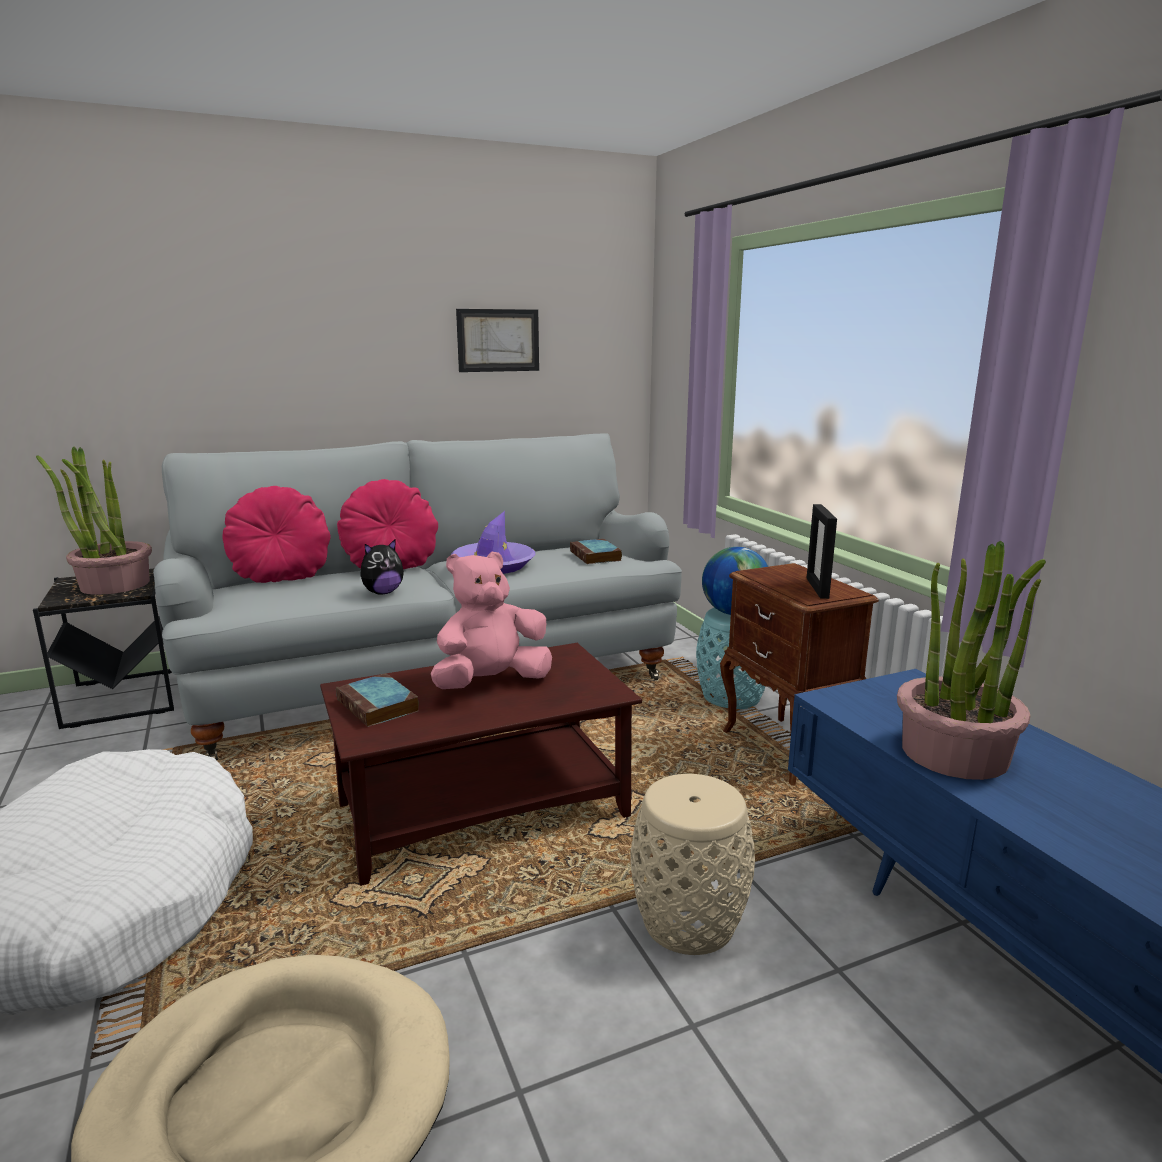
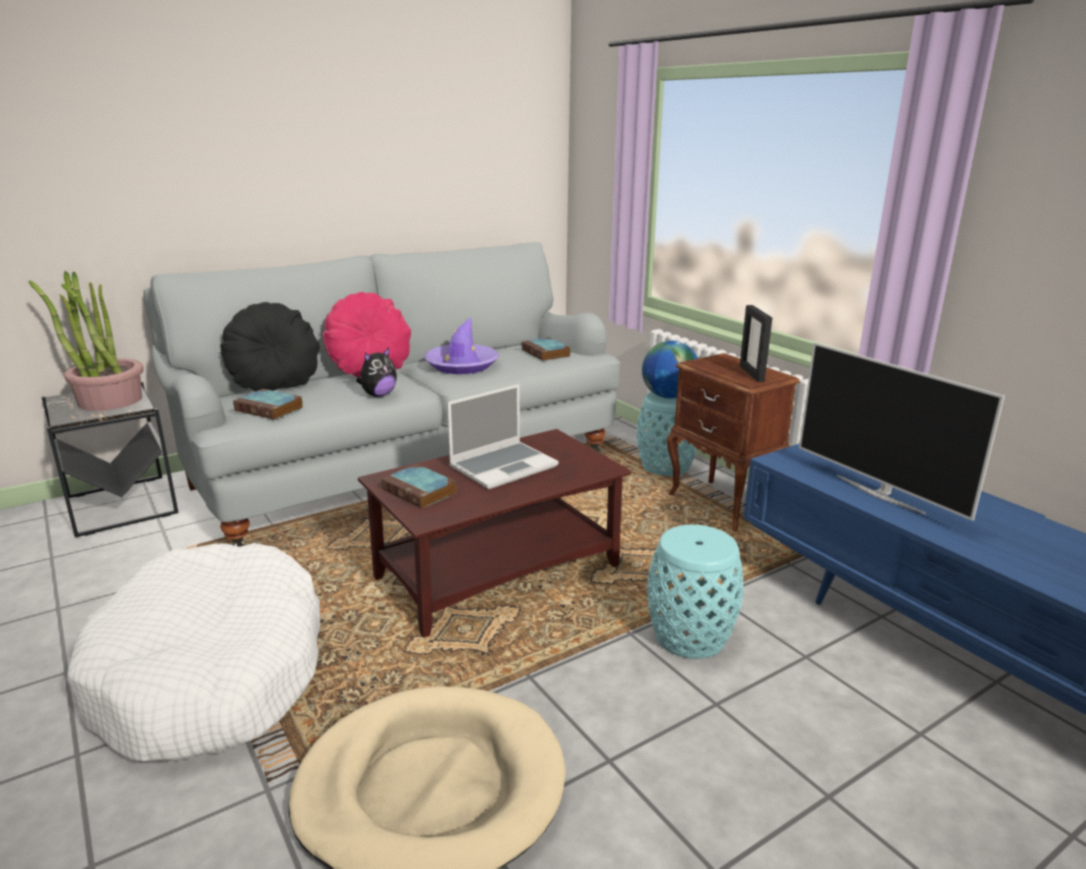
camera: 10 degrees left, 5 degrees up
pink pillow [222,486,330,583] -> black pillow [220,302,320,391]
pink plush toy [431,551,552,689] -> laptop [447,384,558,489]
picture [456,309,539,372] -> none
beige stool [630,774,755,955] -> turquoise stool [647,525,743,659]
potted plant [897,541,1046,780] -> television [799,342,1005,521]
none -> book [233,389,303,420]

